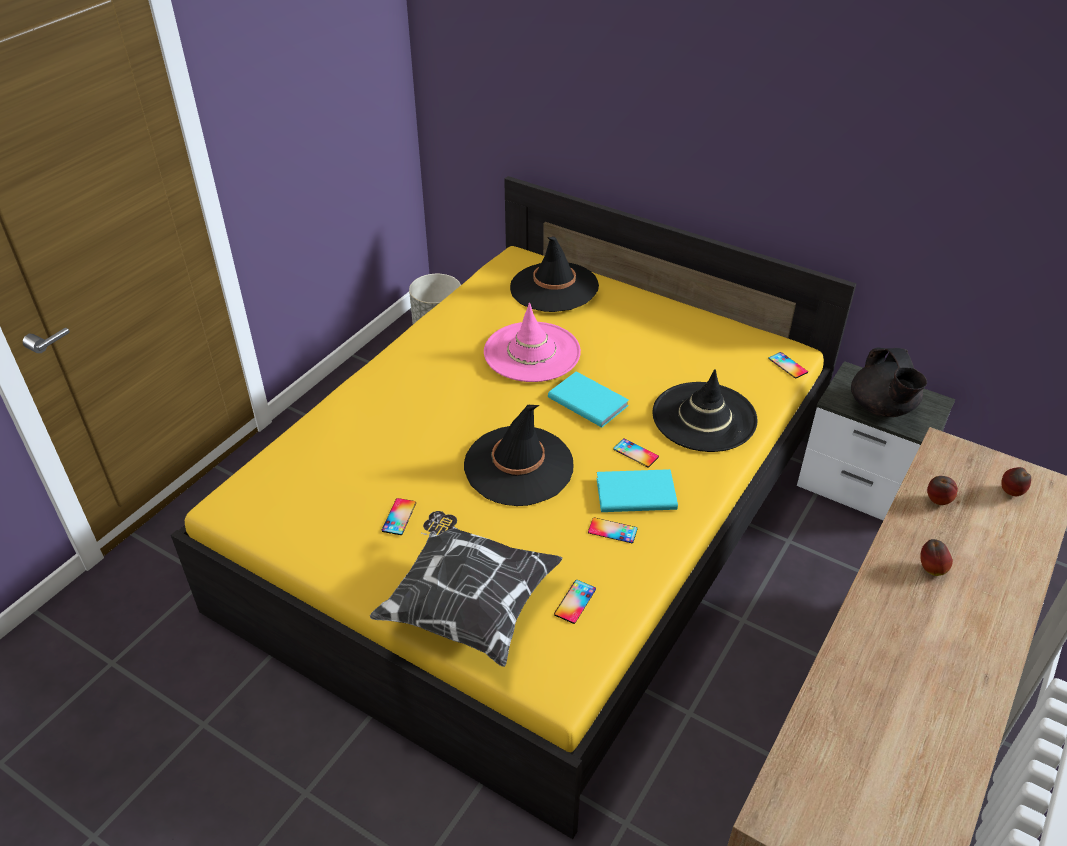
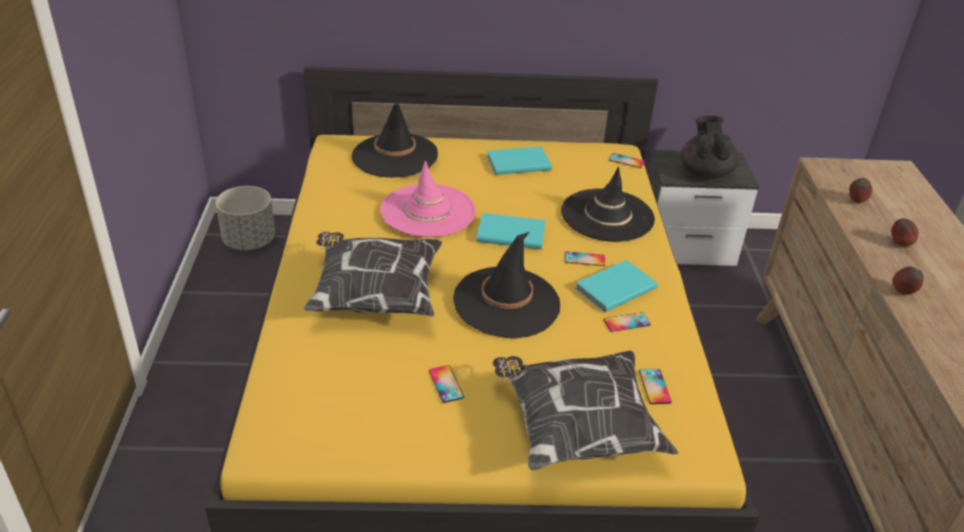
camera: 35 degrees left, 5 degrees down
black teapot [851,348,927,417] -> black teapot turned 135 degrees counterclockwise [681,116,739,179]
apple [1001,467,1031,496] -> apple moved to [892,267,923,295]
none -> pillow [304,232,442,316]
none -> turquoise book [487,147,552,175]

